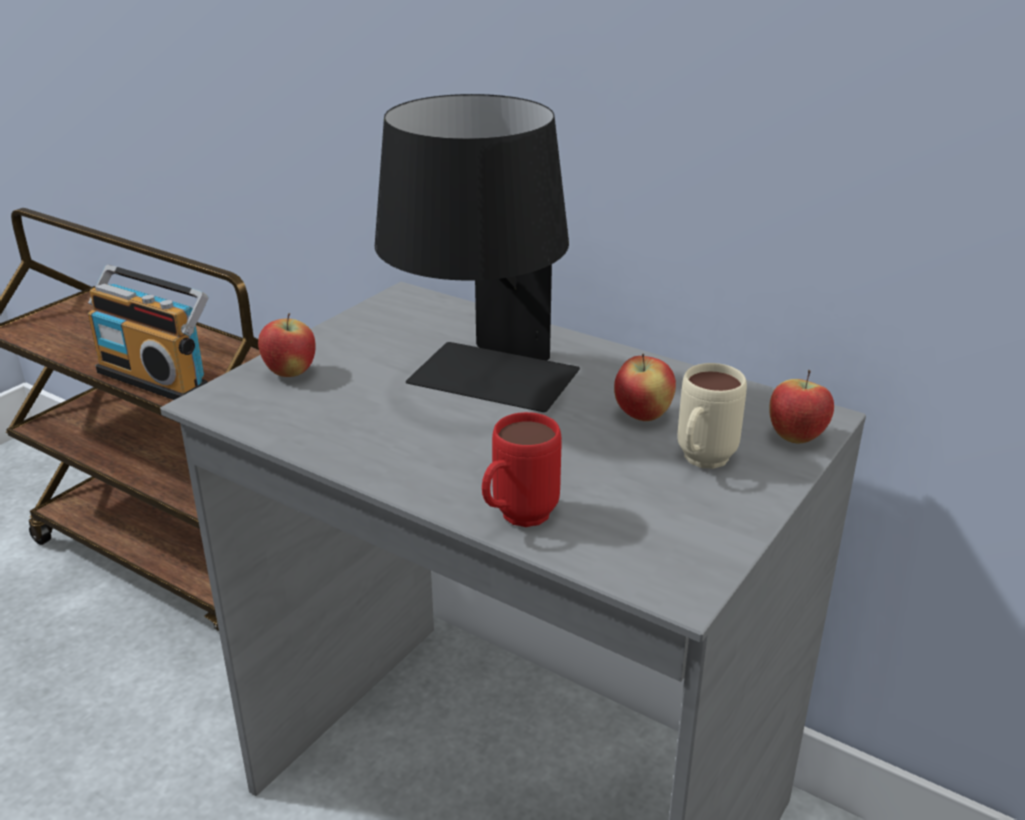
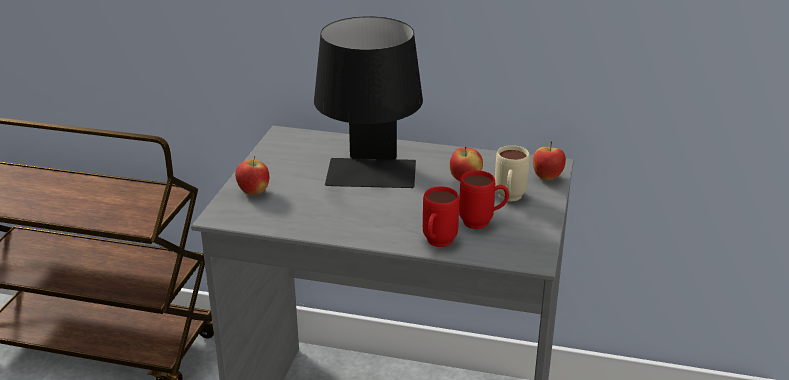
camera: 20 degrees left, 0 degrees up
radio [88,265,208,400] -> none
none -> red mug [459,170,509,229]

